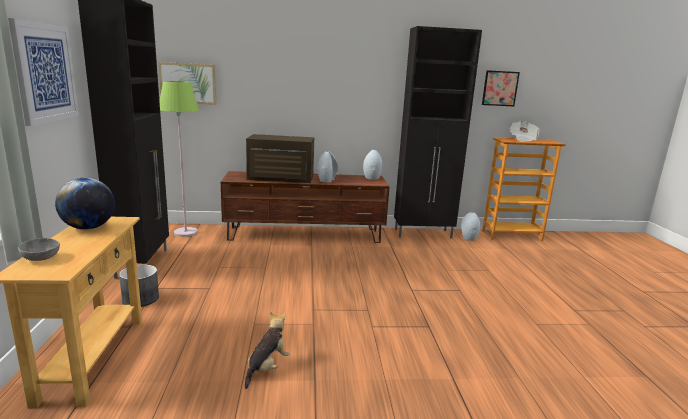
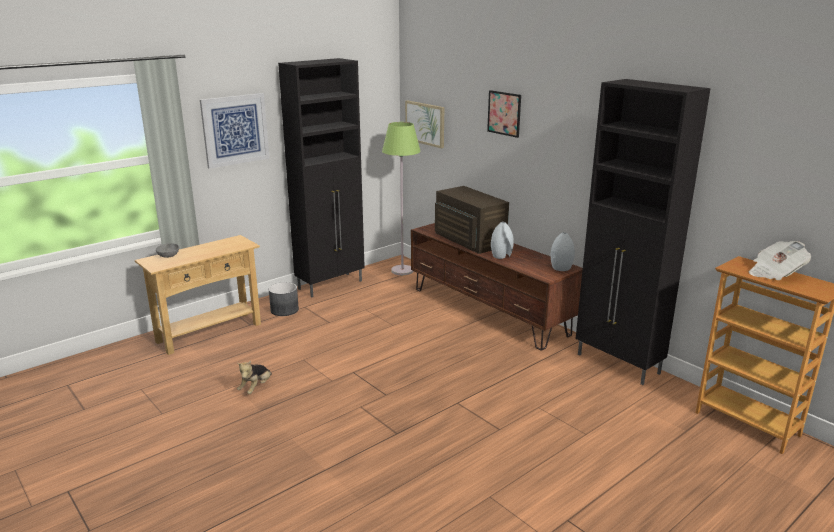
camera: 55 degrees right, 5 degrees up
globe [55,178,115,230] -> none
plush toy [245,312,289,389] -> plush toy turned 120 degrees clockwise [237,361,272,394]
grey vase [461,212,480,241] -> none
picture [482,70,520,106] -> picture moved to [487,90,521,138]

